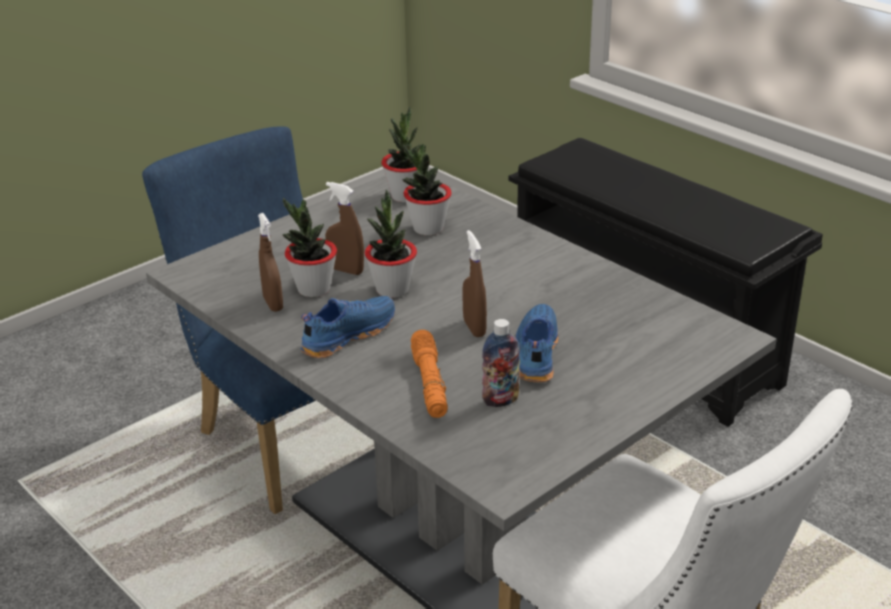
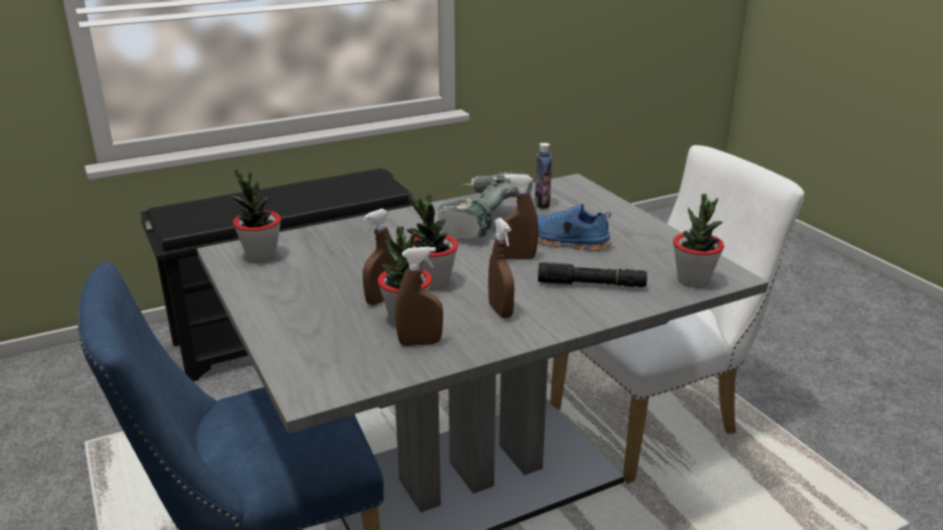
camera: 75 degrees left, 5 degrees down
blue shoe [301,296,395,358] -> brown spray bottle [488,218,514,318]
potted plant [402,144,452,236] -> potted plant moved to [673,194,724,287]
orange flashlight [411,330,448,418] -> black flashlight [538,262,647,287]
bottle [482,319,520,407] -> bottle moved to [535,143,552,209]
none -> power drill [438,172,532,239]

